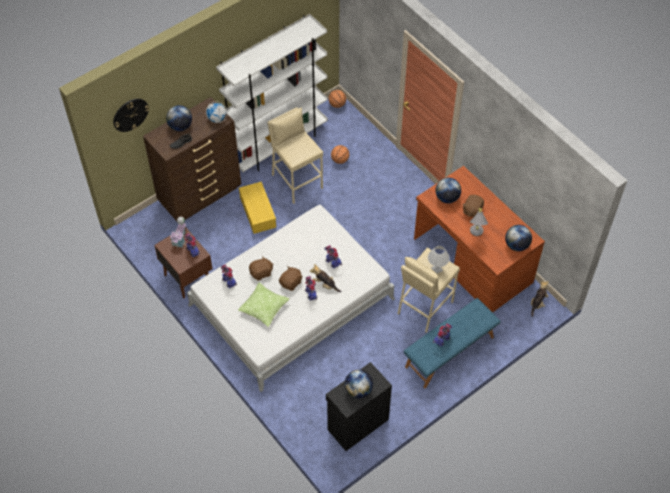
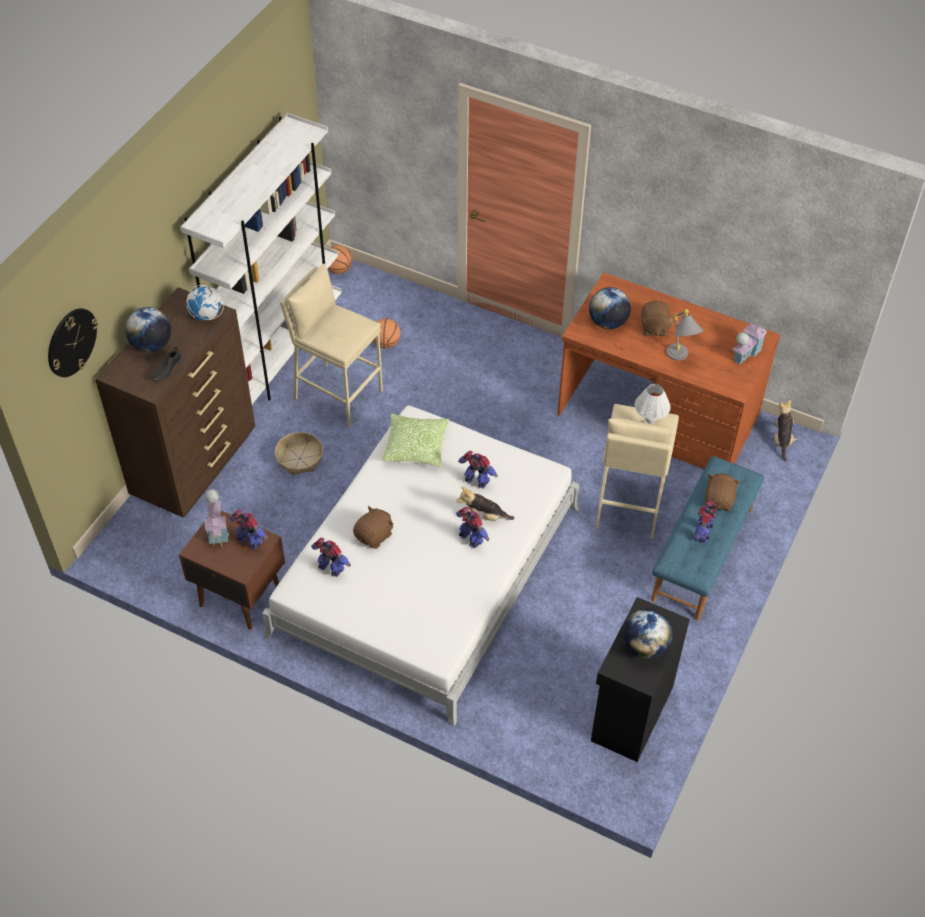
camera: 25 degrees left, 5 degrees down
pillow [238,283,289,327] -> pillow moved to [382,414,449,467]
yellow storage box [239,181,276,234] -> basket [275,432,323,475]
brown plush toy [279,266,303,291] -> brown plush toy moved to [705,473,741,511]
globe [505,225,532,251] -> toy house [733,319,767,365]

